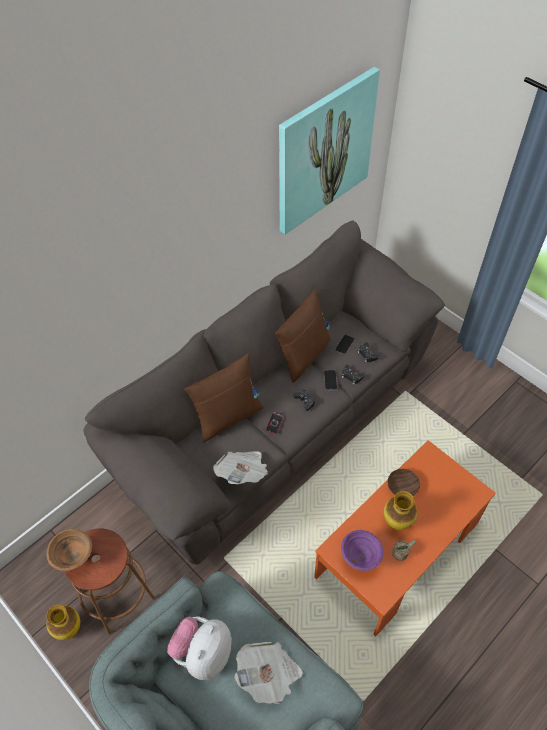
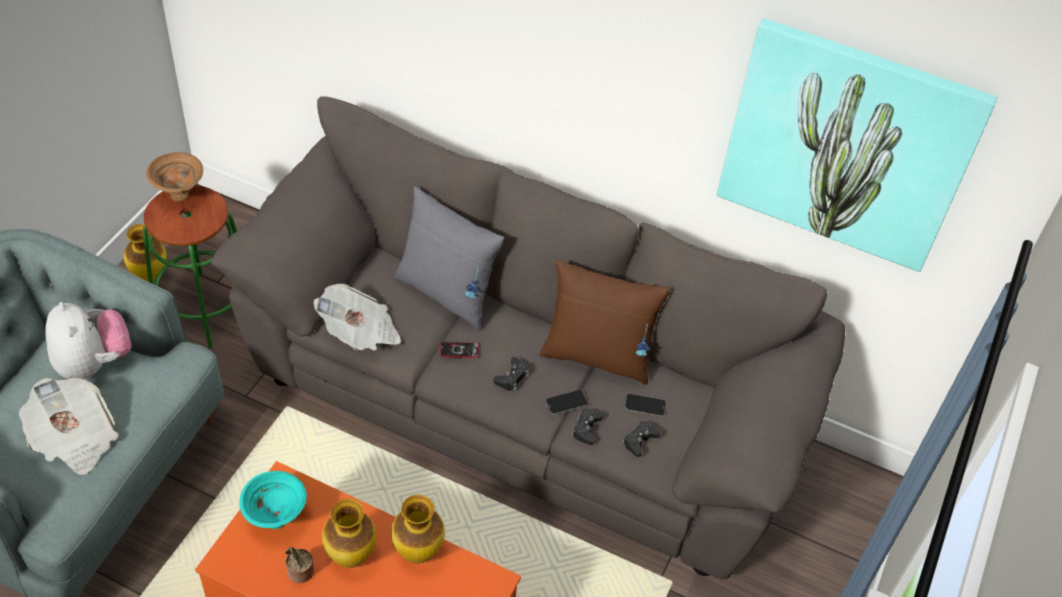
camera: 65 degrees right, 5 degrees down
brown stool [65,528,155,635] -> green stool [143,185,237,349]
plush toy [167,616,232,680] -> plush toy turned 60 degrees clockwise [45,302,132,379]
brown pillow [184,353,263,442] -> grey pillow [394,186,504,330]
purple bowl [341,530,383,571] -> turquoise bowl [239,471,307,529]
brown bowl [388,469,420,496] -> vase [391,495,445,564]

